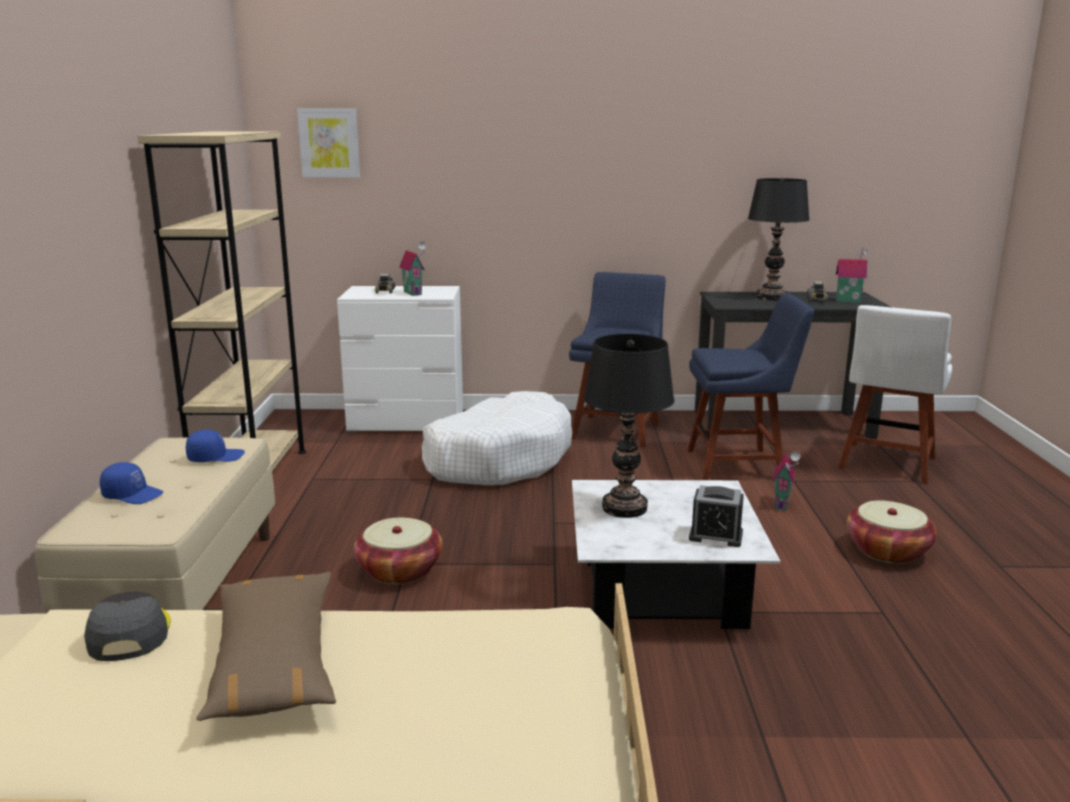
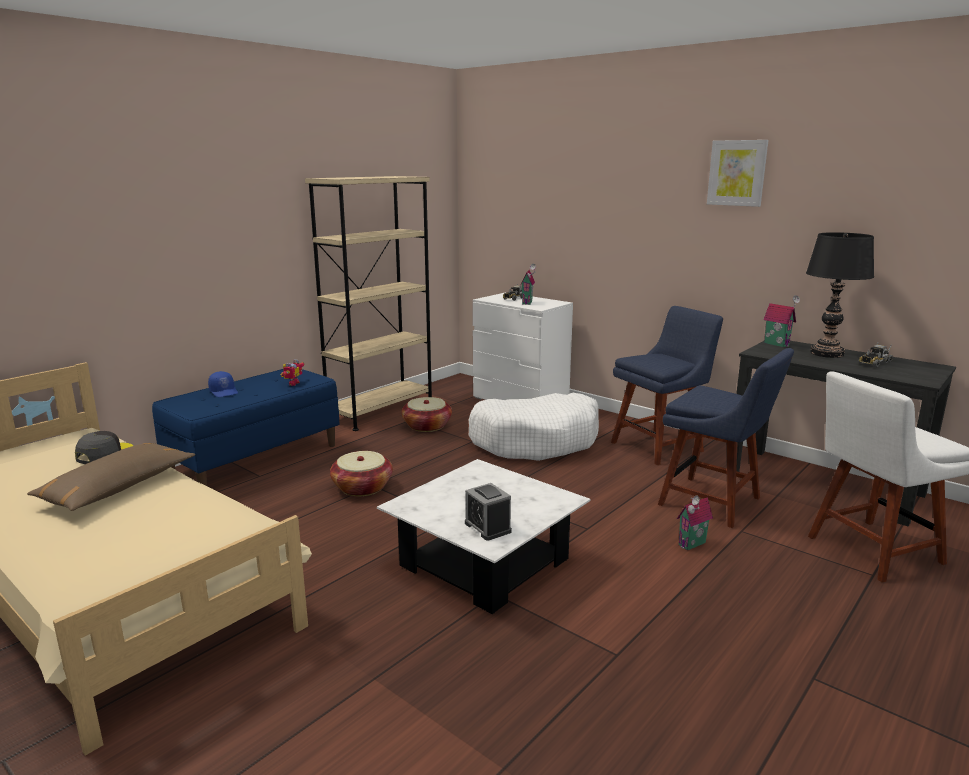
camera: 40 degrees right, 0 degrees up
beige bench [35,437,275,613] -> blue bench [152,369,340,486]
blue cap [186,430,245,462] -> toy robot [281,359,304,386]
picture [297,108,360,178] -> picture moved to [707,140,769,207]
black table lamp [583,334,674,518] -> none
toy house [836,247,867,302] -> toy house moved to [763,295,800,347]
basket [846,501,937,564] -> basket moved to [402,397,452,432]

